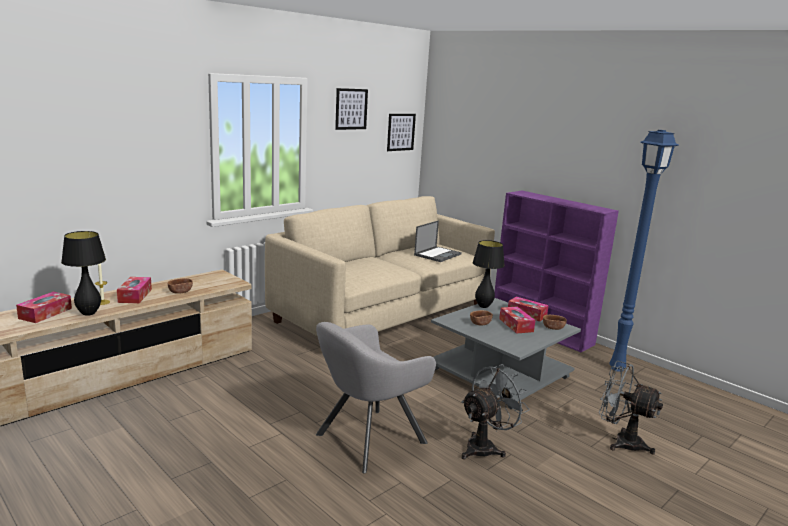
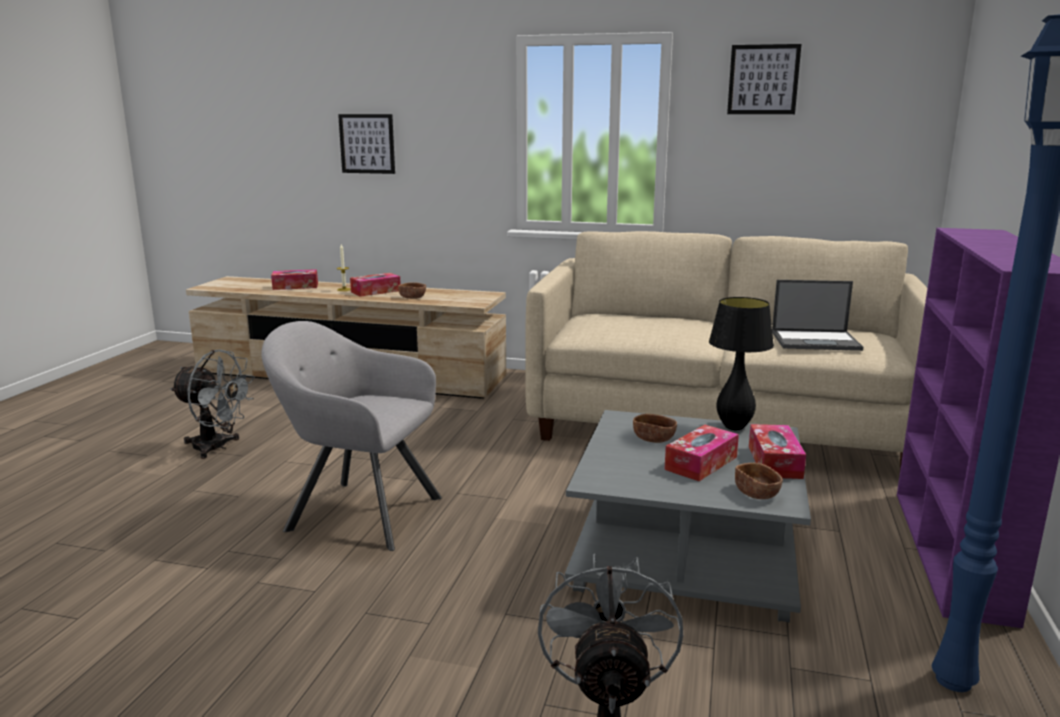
camera: 60 degrees right, 0 degrees up
black table lamp [61,231,106,316] -> none
picture [387,114,416,151] -> picture moved to [338,114,395,174]
grey fan [461,364,530,460] -> grey fan moved to [170,350,255,459]

